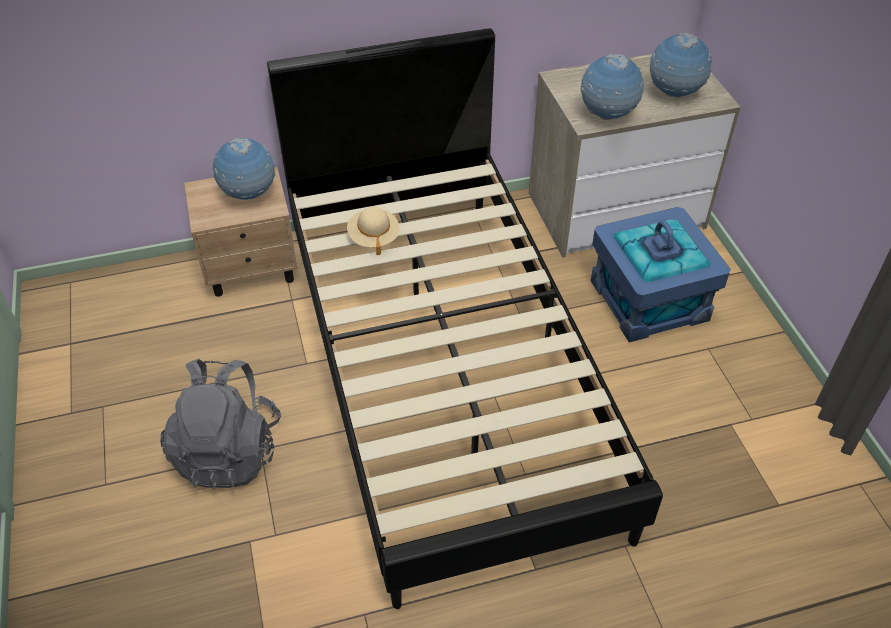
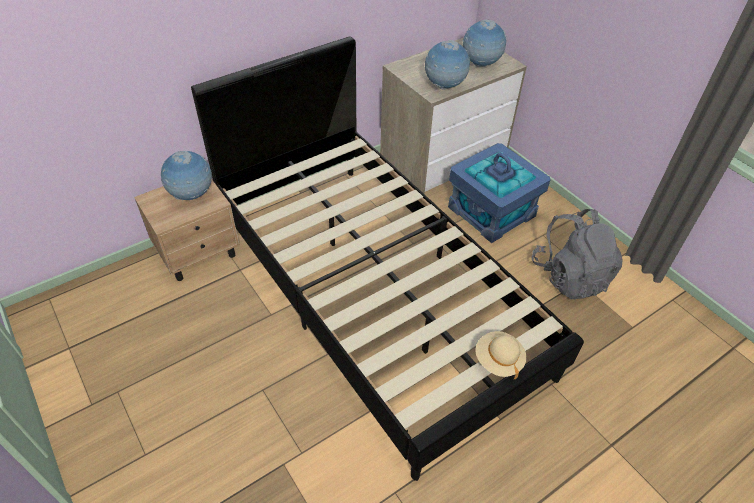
camera: 20 degrees left, 0 degrees up
grey backpack [160,358,281,489] -> grey backpack moved to [532,209,623,300]
beige hat [347,207,400,255] -> beige hat moved to [475,331,527,379]

